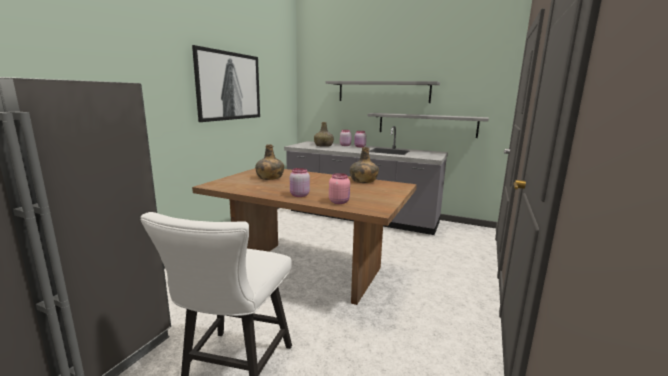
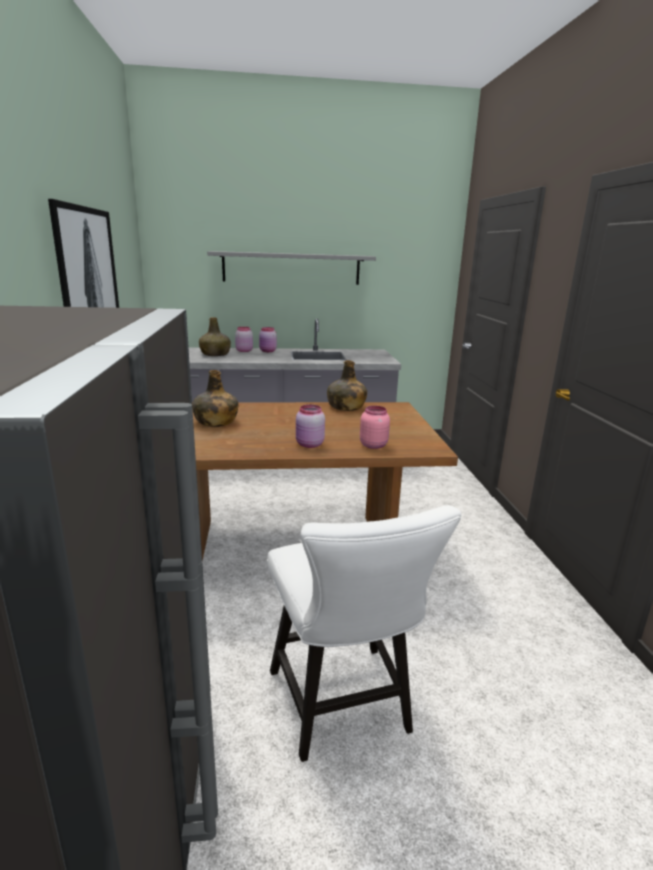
camera: 30 degrees left, 5 degrees up
grey shelf [368,113,489,138] -> none

